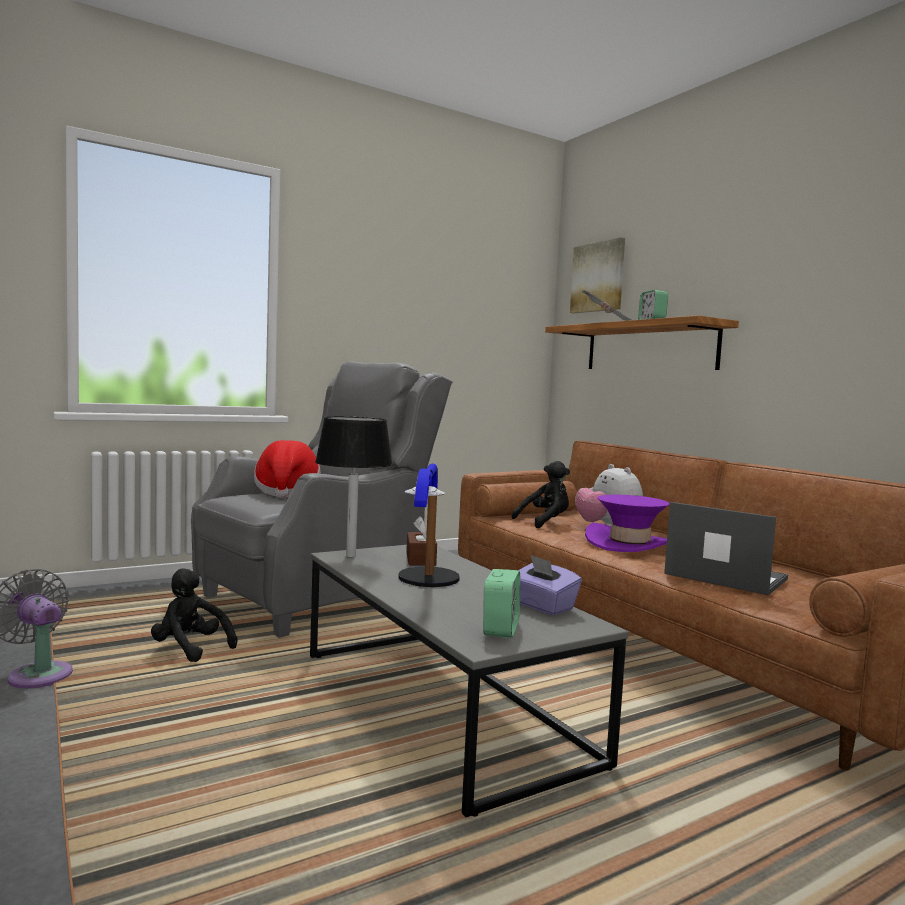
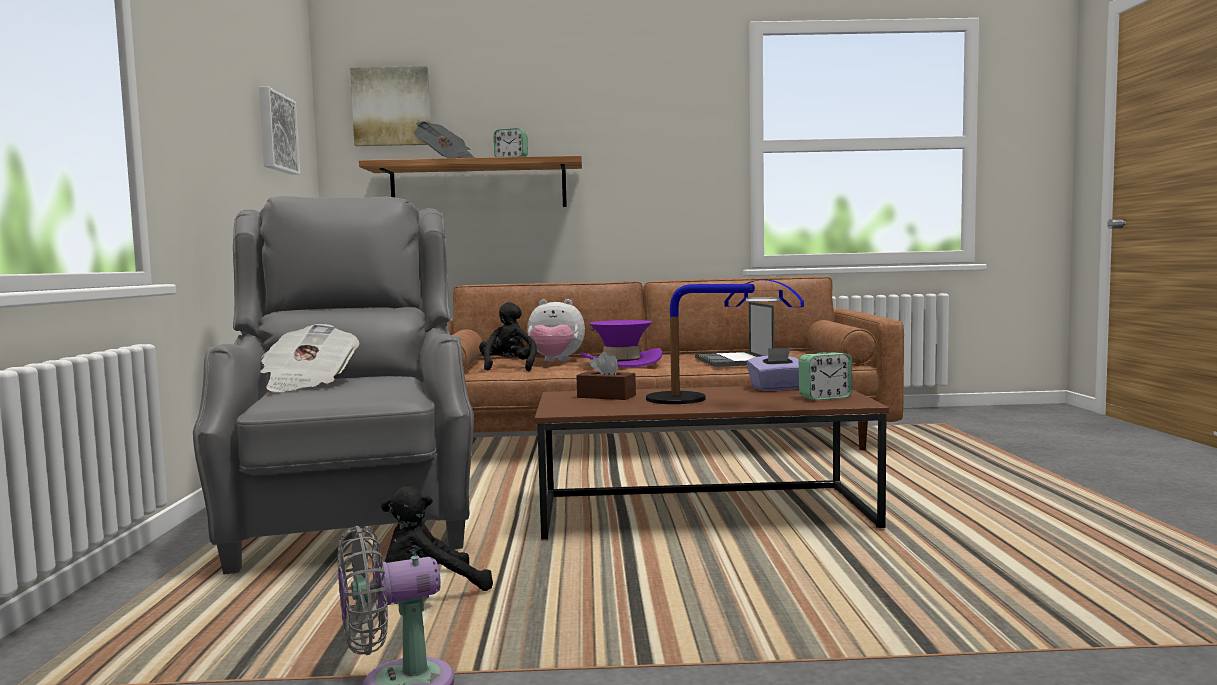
camera: 60 degrees left, 0 degrees up
hat [254,440,321,498] -> newspaper [260,324,360,392]
grey coffee table [310,545,629,817] -> brown coffee table [535,386,889,539]
black table lamp [315,416,393,557] -> none
alarm clock [483,569,520,638] -> alarm clock turned 120 degrees clockwise [799,352,853,401]
laptop [664,502,788,595] -> laptop turned 75 degrees counterclockwise [695,302,774,367]
none -> picture [259,87,300,175]

